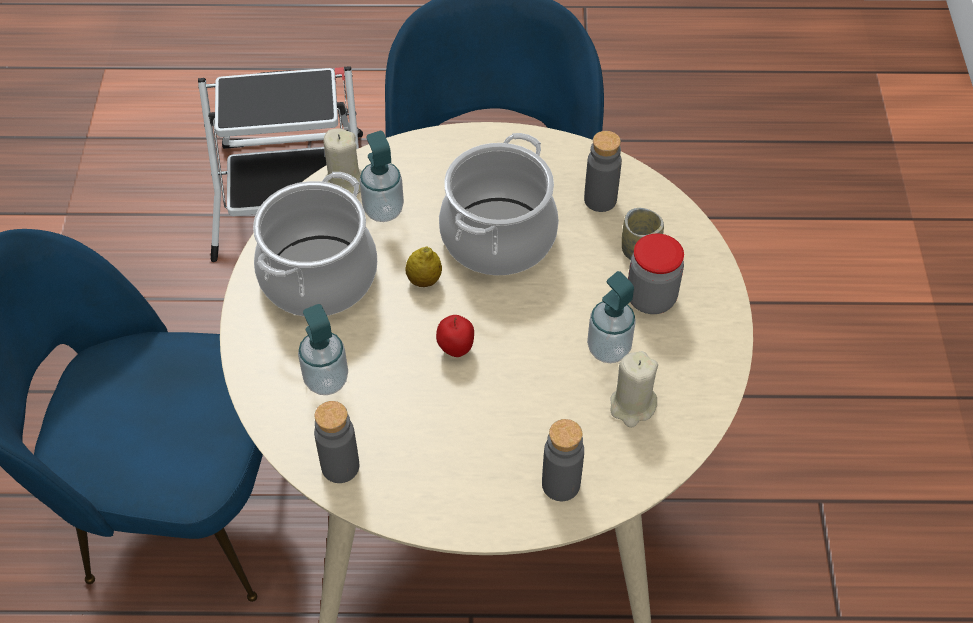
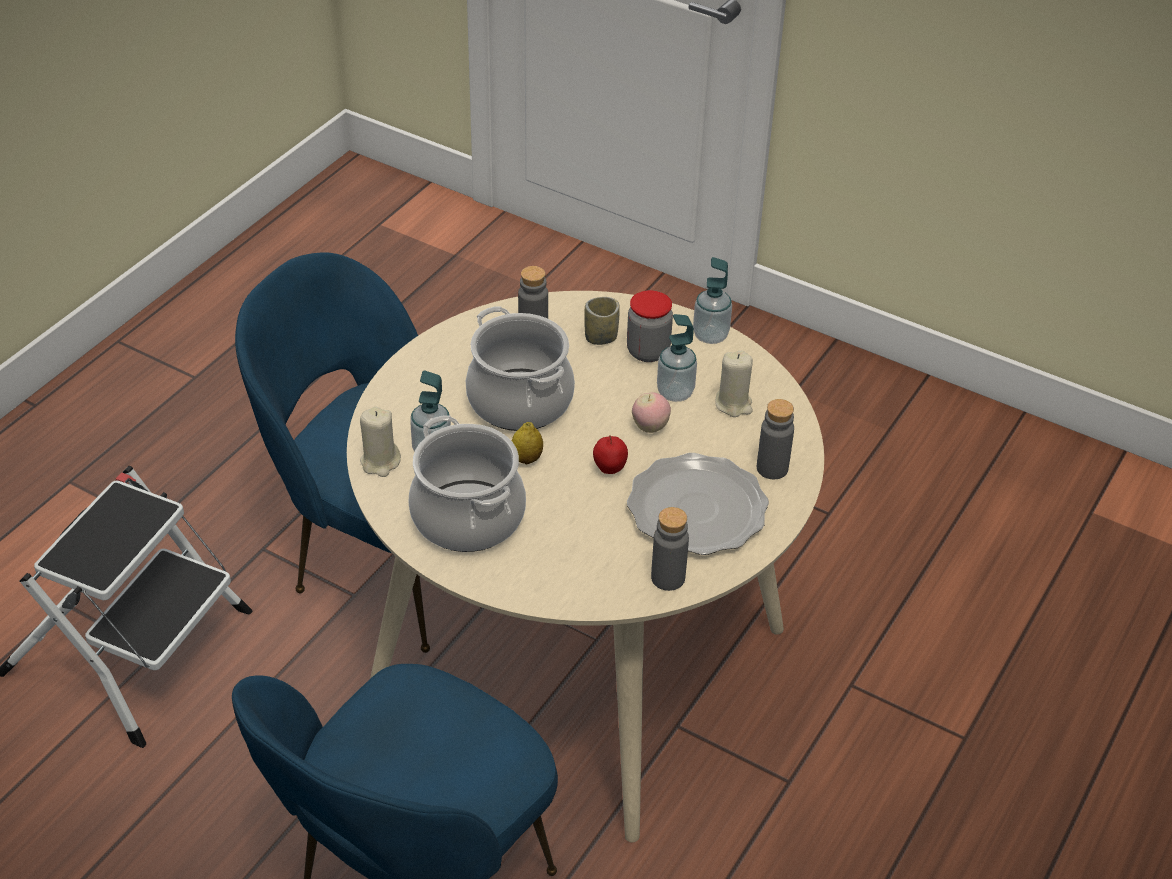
camera: 60 degrees left, 10 degrees down
soap dispenser [298,304,348,395] -> soap dispenser moved to [693,257,732,344]
none -> plate [627,453,769,555]
none -> apple [632,392,671,433]

